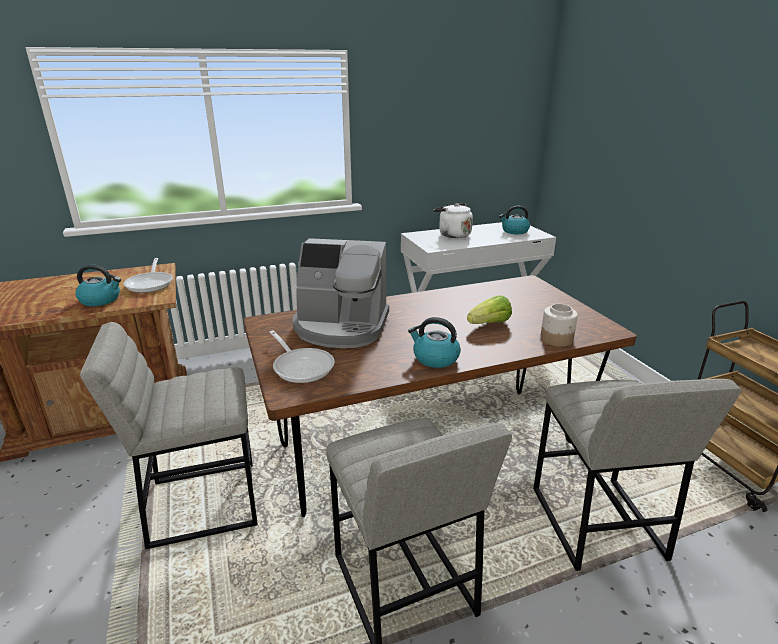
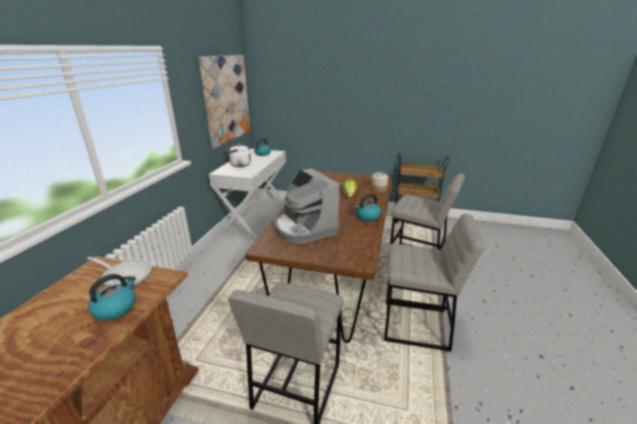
camera: 55 degrees left, 0 degrees up
frying pan [269,331,335,383] -> none
coffee machine [293,238,389,348] -> coffee machine turned 105 degrees clockwise [274,168,339,243]
none -> picture [199,55,250,149]

